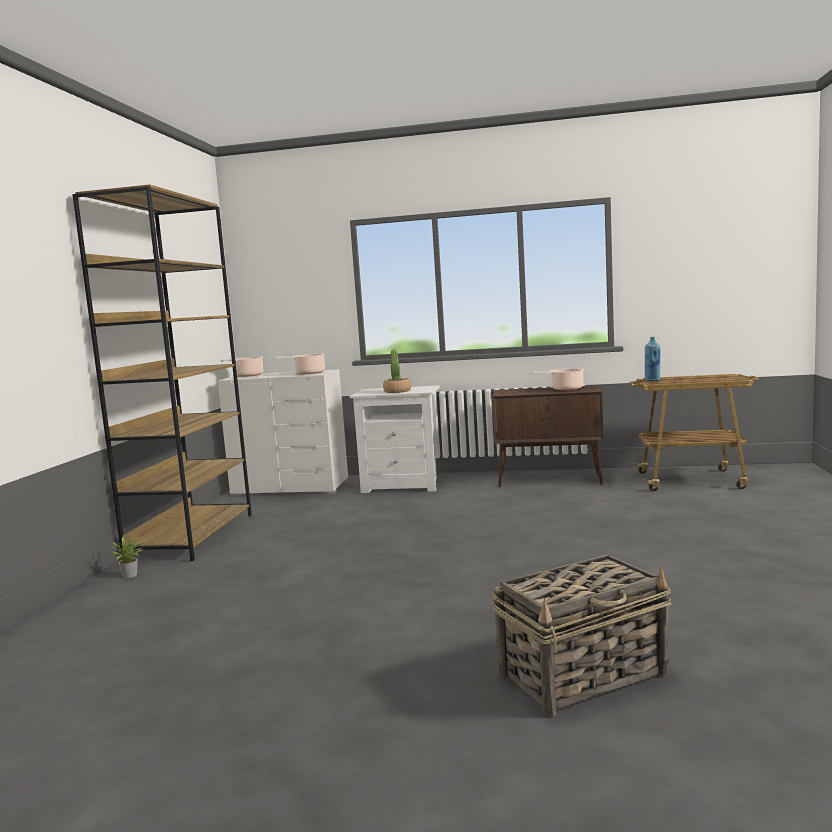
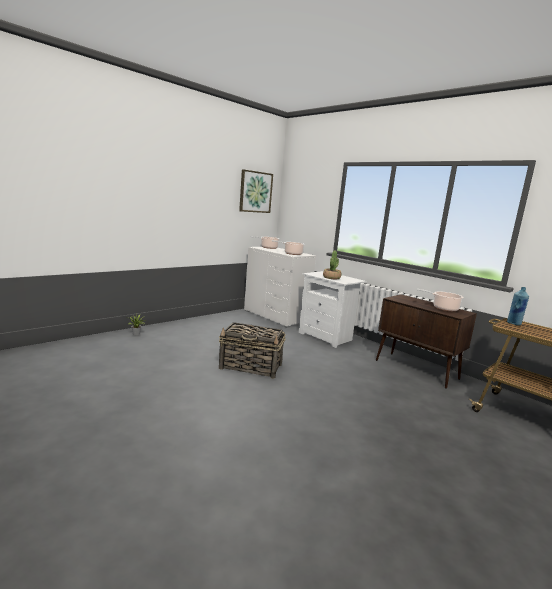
camera: 35 degrees right, 5 degrees up
brown bookcase [72,184,252,561] -> none
basket [491,554,671,716] -> basket moved to [219,322,286,379]
none -> picture [239,169,273,213]

